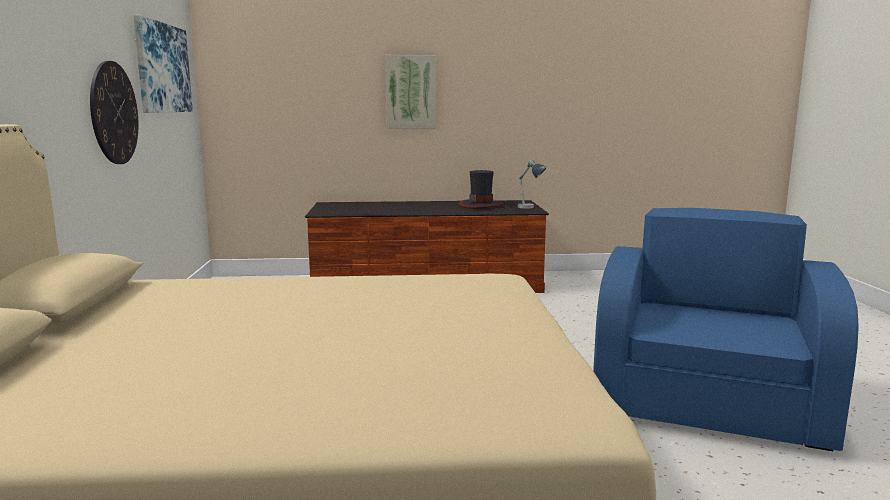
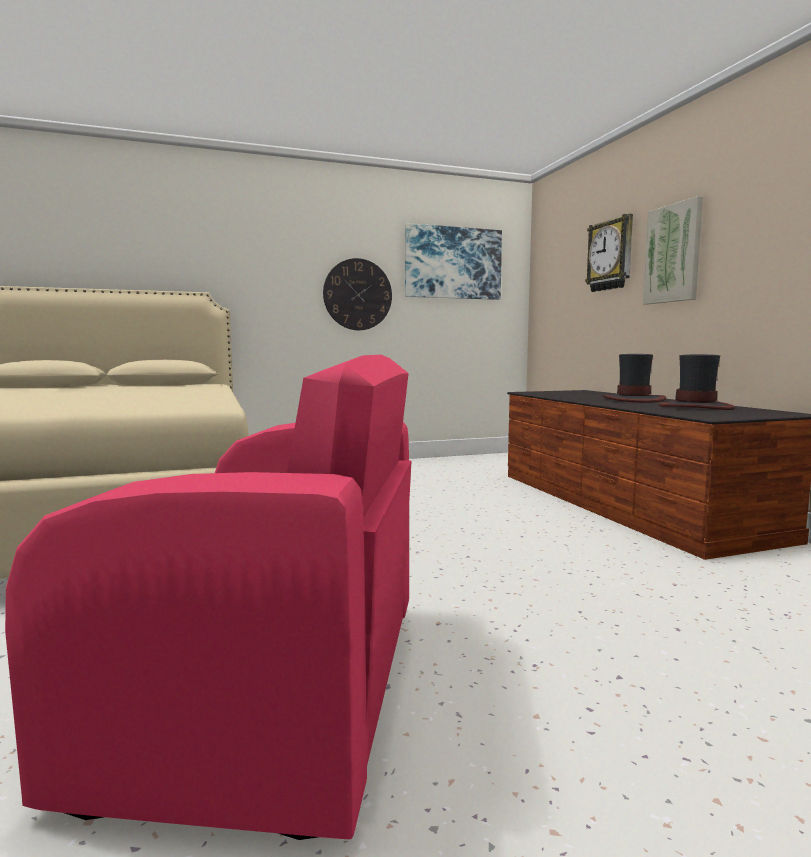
camera: 75 degrees right, 5 degrees down
table lamp [518,160,546,209] -> none
blue armchair [593,208,859,451] -> pink armchair [5,355,411,840]
none -> wall clock [585,214,633,292]
none -> hat [602,354,666,403]

